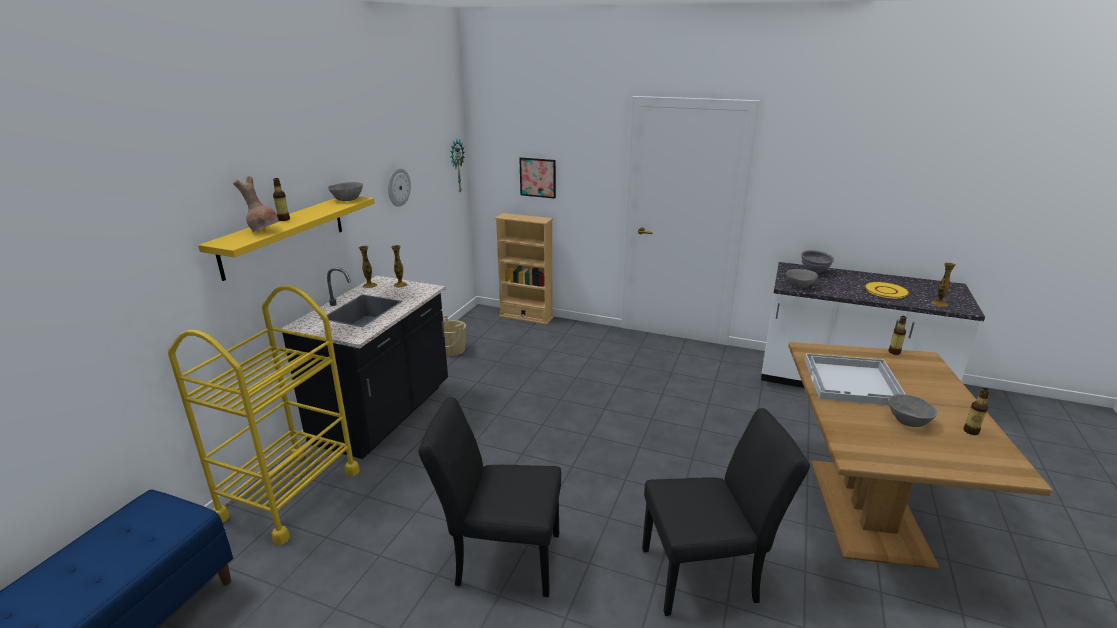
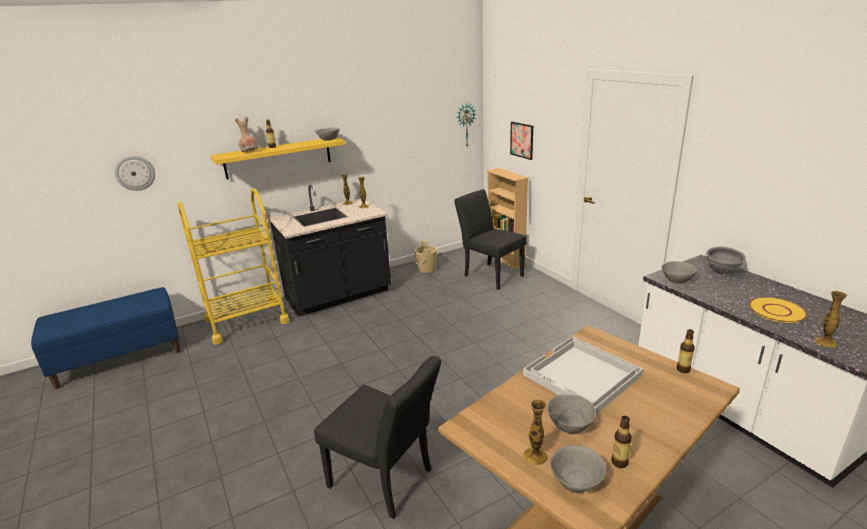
camera: 40 degrees right, 0 degrees up
wall clock [388,168,411,207] -> wall clock moved to [115,156,155,191]
black chair [418,397,561,597] -> black chair moved to [454,189,526,290]
none -> vase [524,399,548,465]
none -> grey bowl [550,445,606,493]

